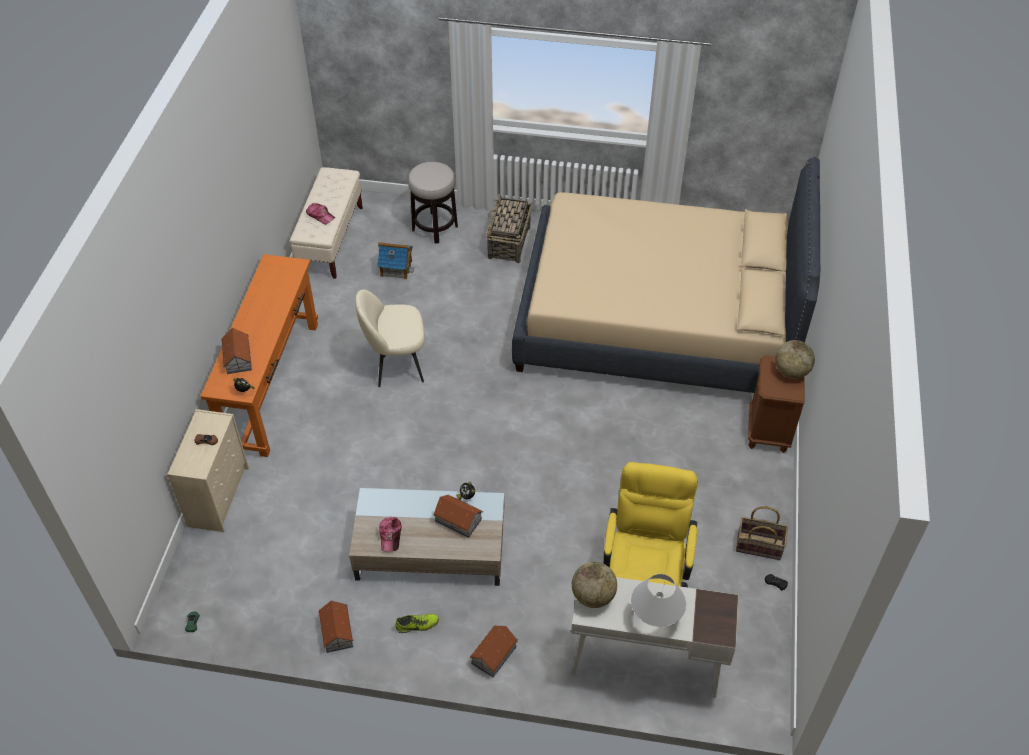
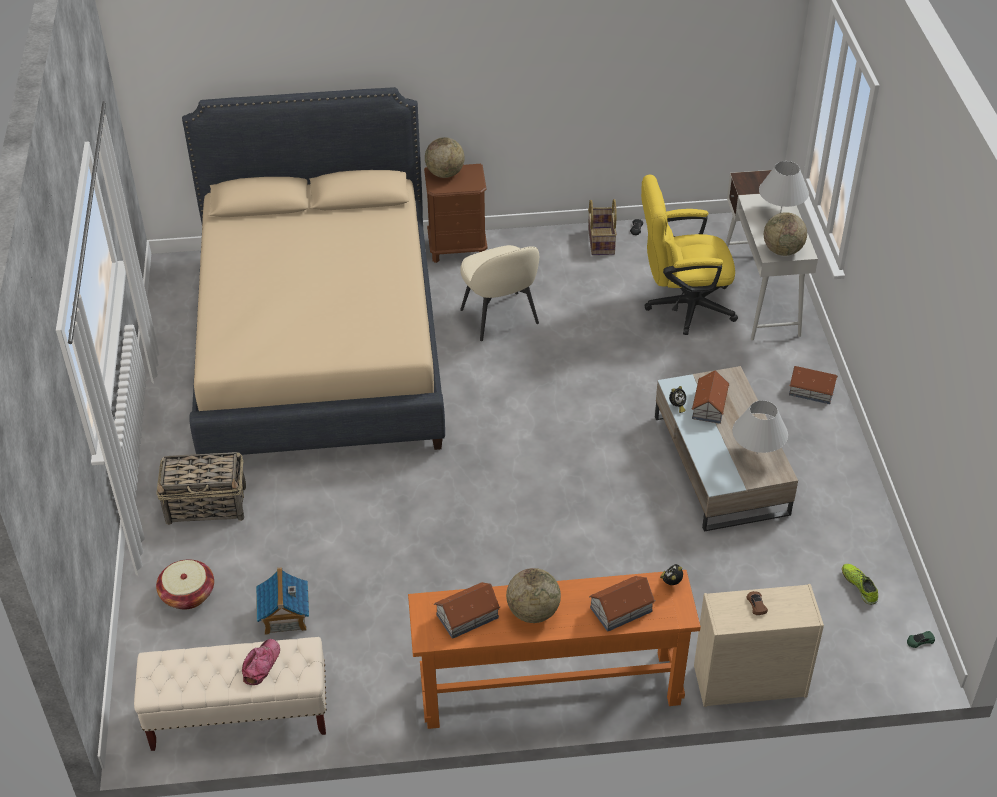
camera: 105 degrees left, 5 degrees down
toy house [318,600,353,653] -> toy house moved to [434,582,500,639]
beige chair [355,289,425,387] -> beige chair moved to [460,245,539,341]
cap [379,517,401,552] -> white table lamp [732,400,788,454]
shoe [395,614,439,633] -> shoe moved to [842,564,878,605]
stool [408,162,458,244] -> basket [156,559,214,609]
none -> globe [506,568,561,623]

